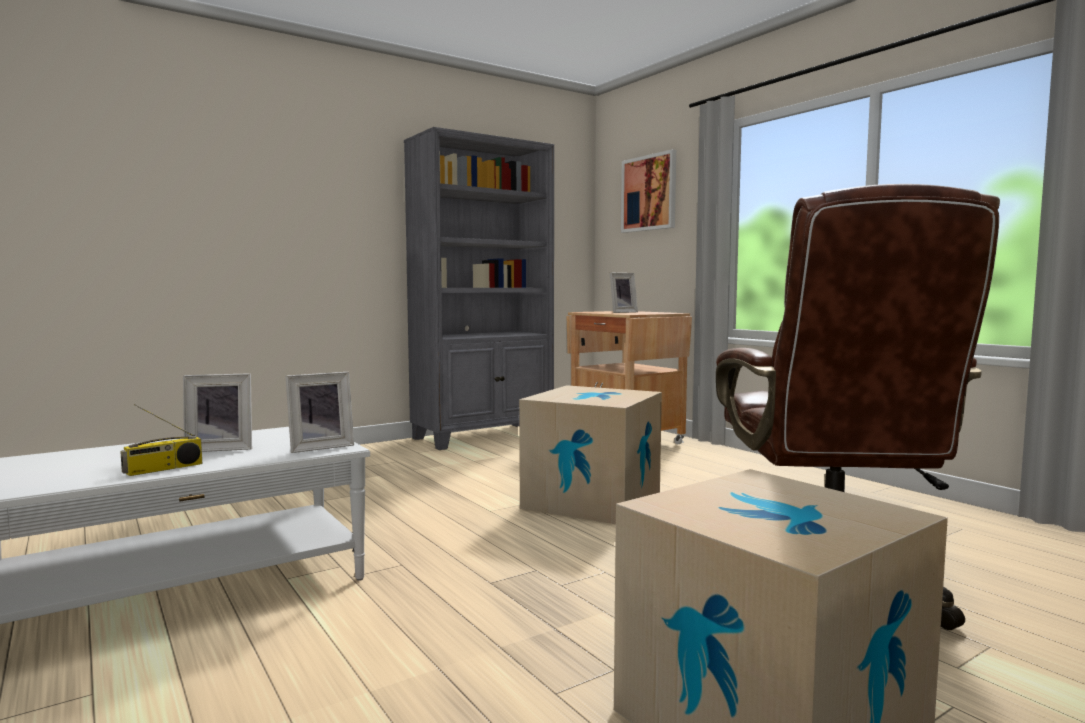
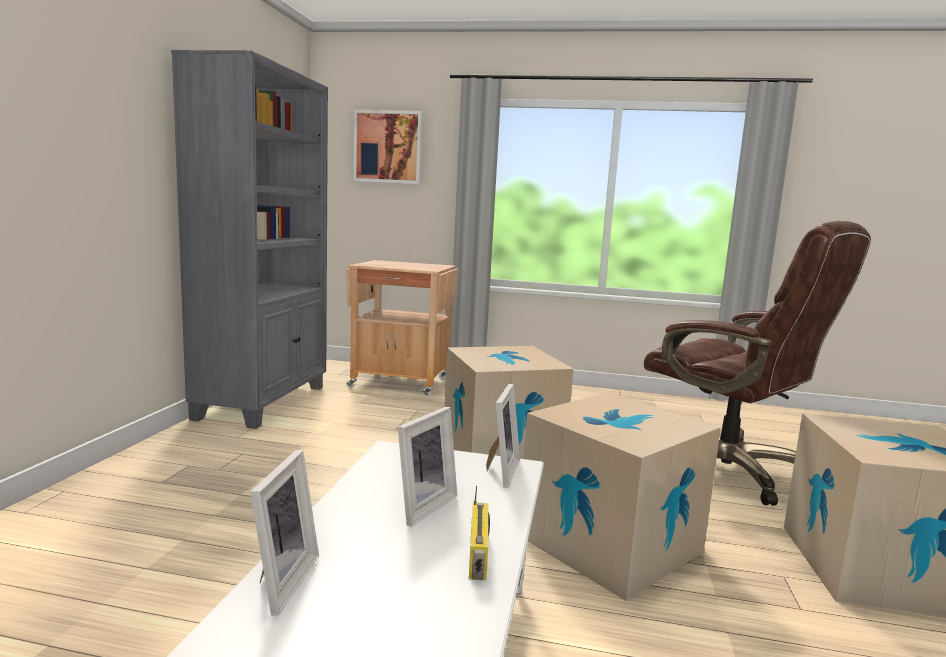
camera: 45 degrees left, 5 degrees up
picture frame [610,273,638,313] -> picture frame moved to [250,449,319,616]
none -> cardboard box [524,392,721,601]

